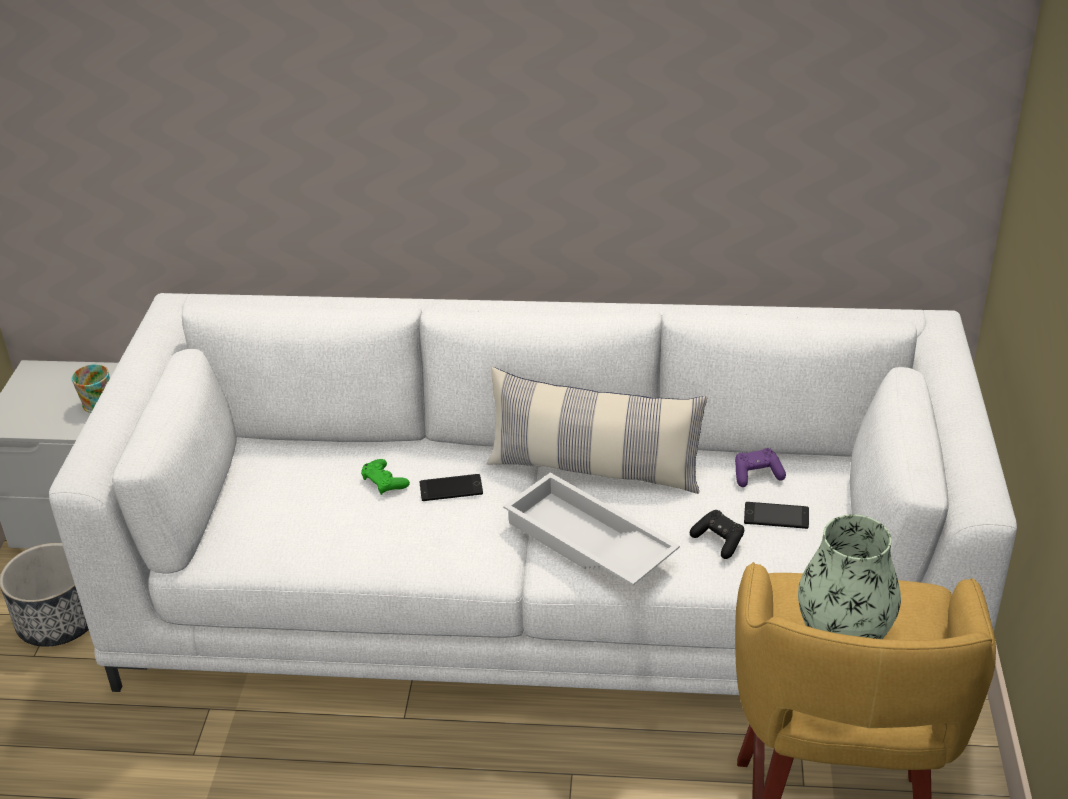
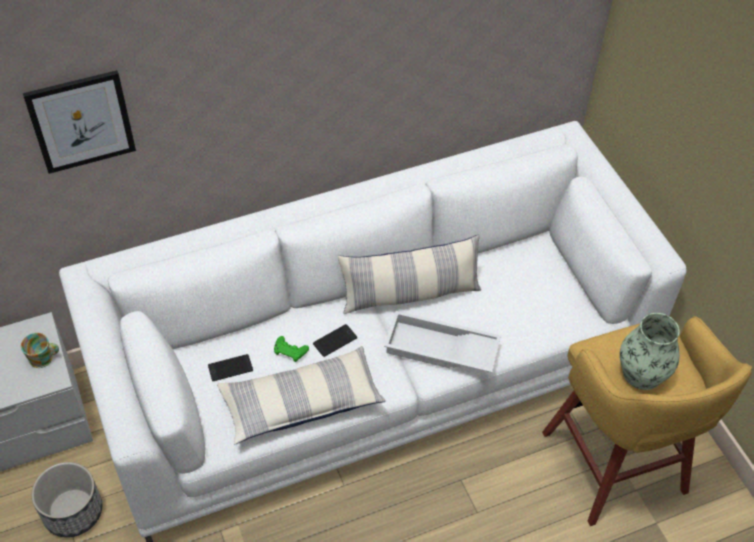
camera: 30 degrees left, 15 degrees up
black game controller [690,510,744,559] -> none
purple game controller [735,448,786,487] -> none
phone [744,502,809,529] -> phone moved to [208,354,253,381]
none -> picture [23,70,136,174]
none -> pillow [217,346,386,444]

